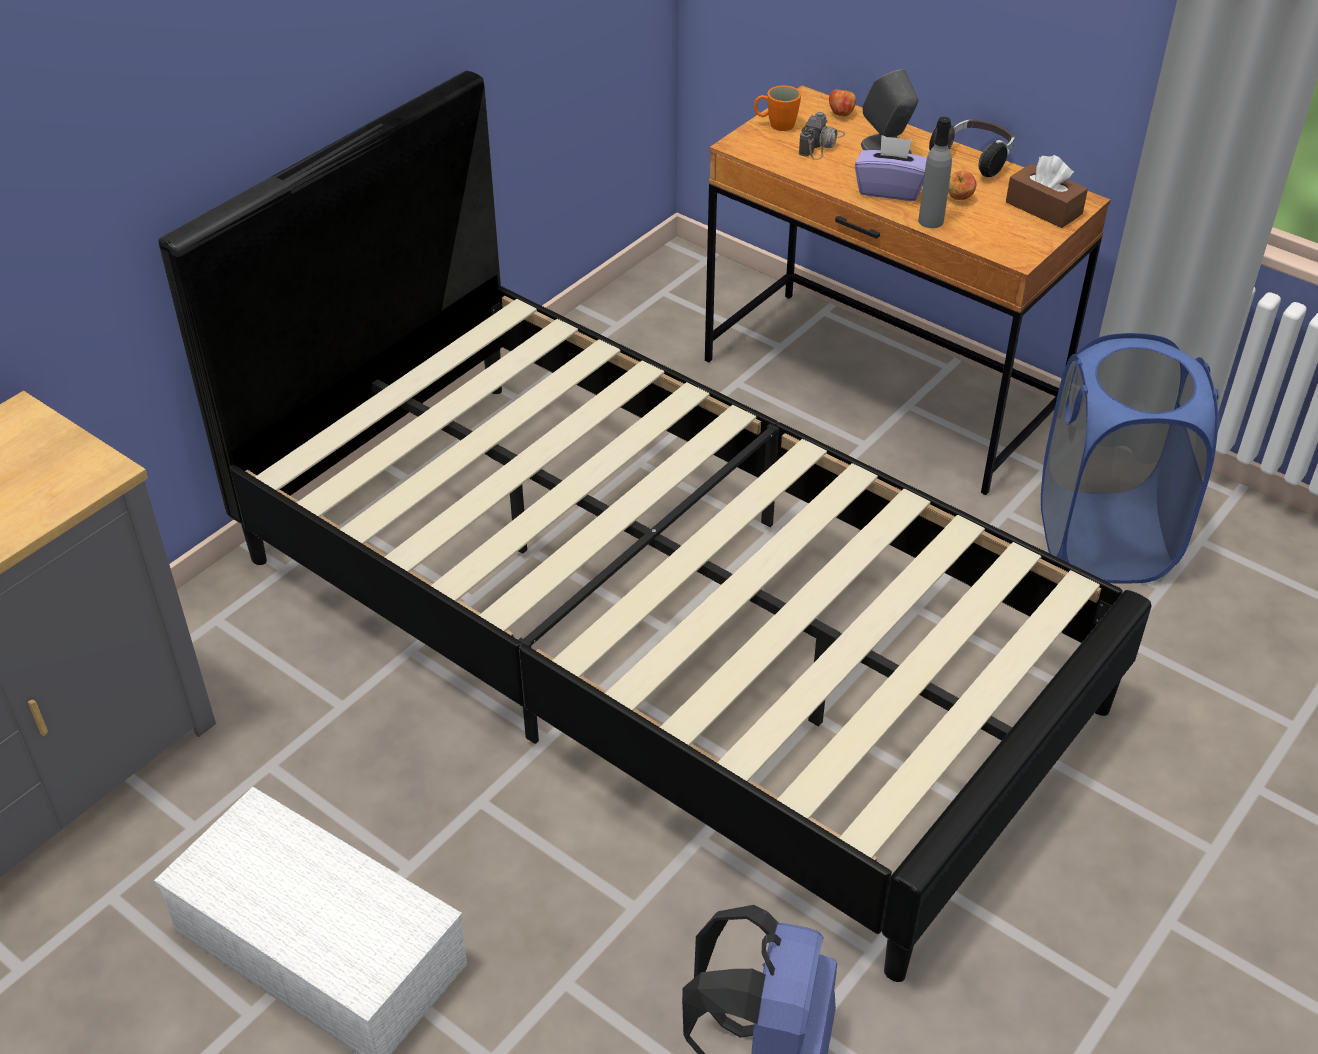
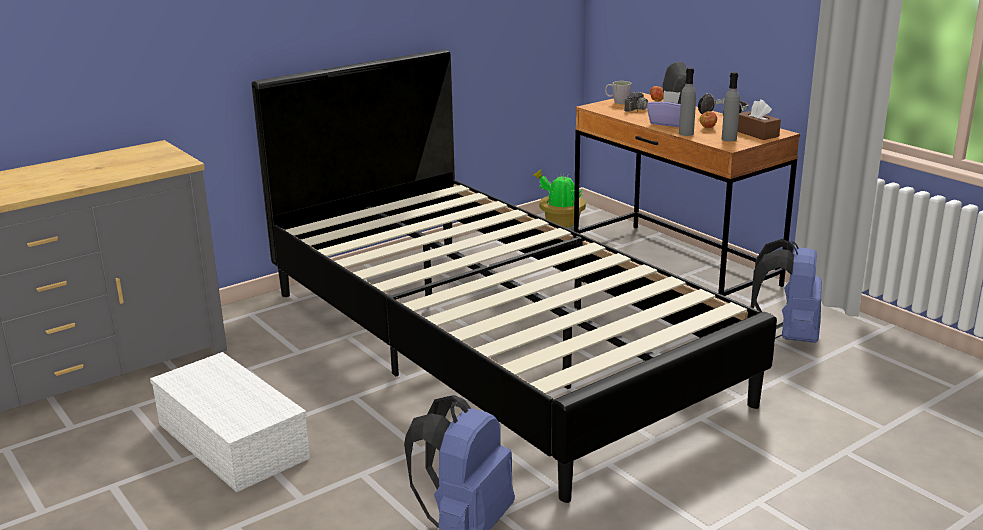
camera: 15 degrees right, 20 degrees down
orange mug [754,85,801,131] -> grey mug [605,81,632,104]
blue laundry basket [1041,333,1218,584] -> blue backpack [751,239,822,343]
none -> potted plant [532,170,586,228]
none -> grey bottle [722,72,740,142]

